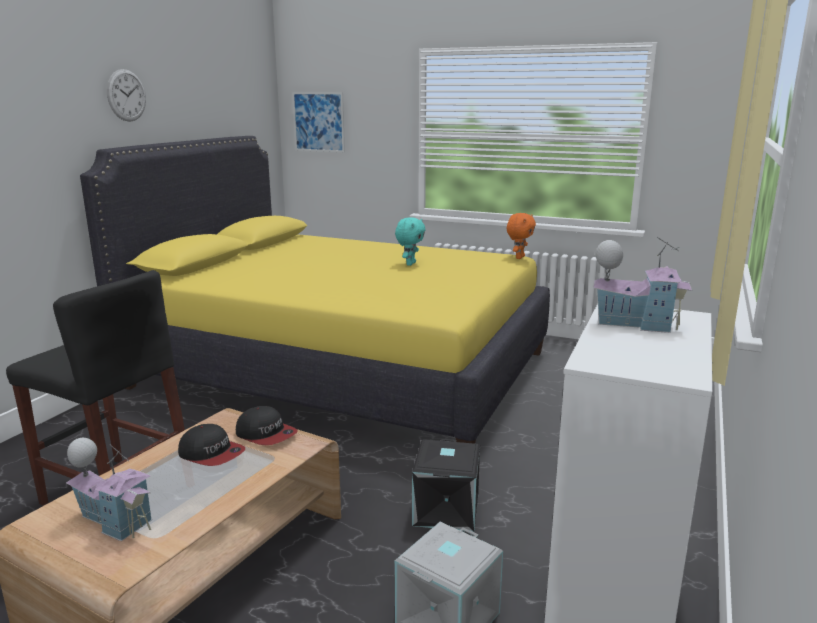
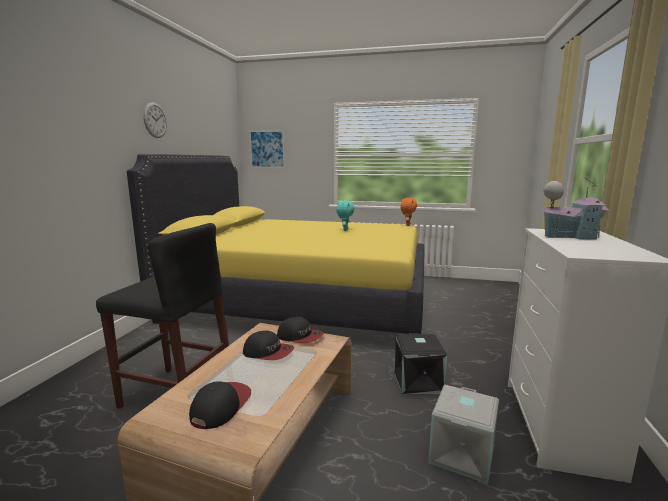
camera: 10 degrees left, 5 degrees down
toy house [66,438,152,541] -> cap [189,381,251,429]

